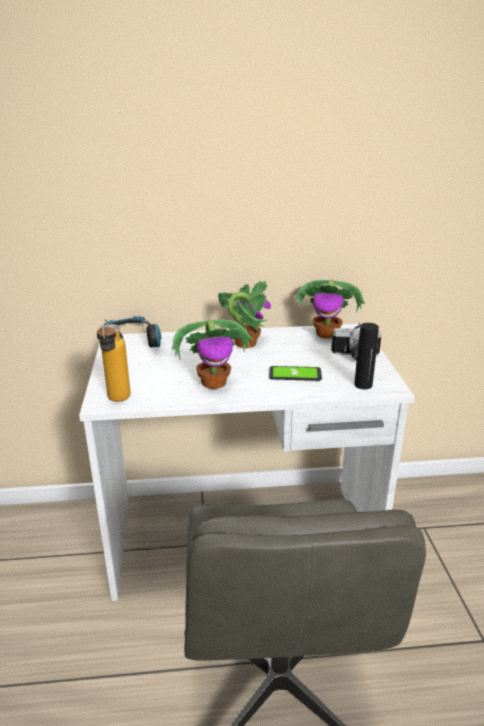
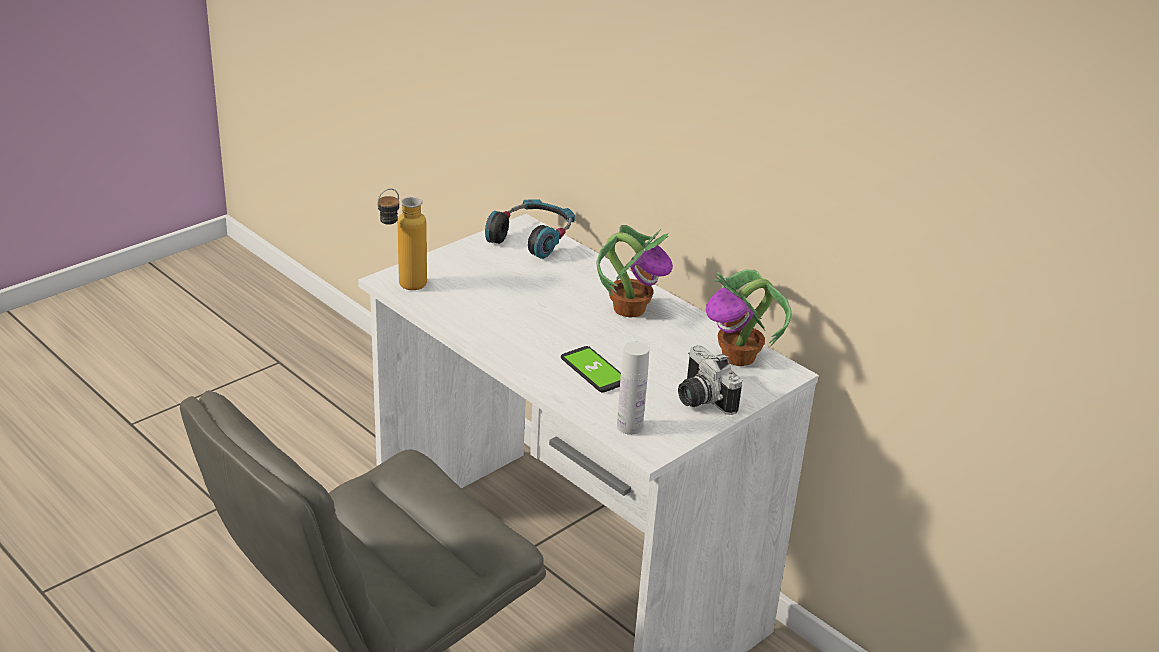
camera: 50 degrees right, 5 degrees up
potted plant [171,319,254,389] -> none
black bottle [354,323,379,389] -> white bottle [617,341,649,435]

